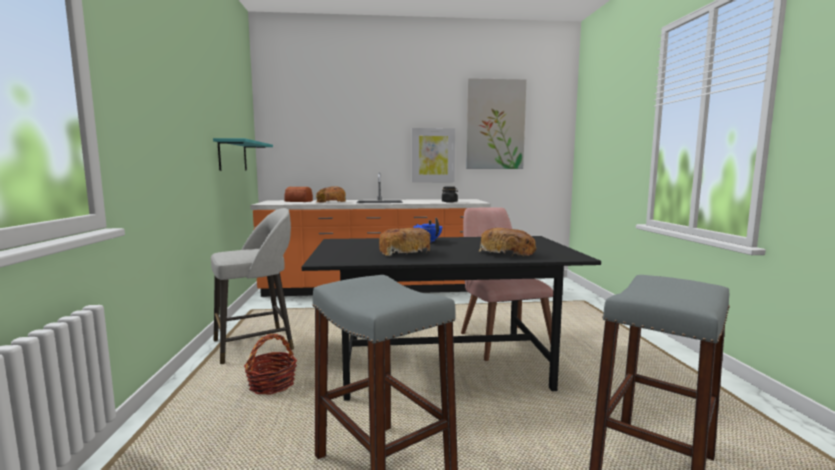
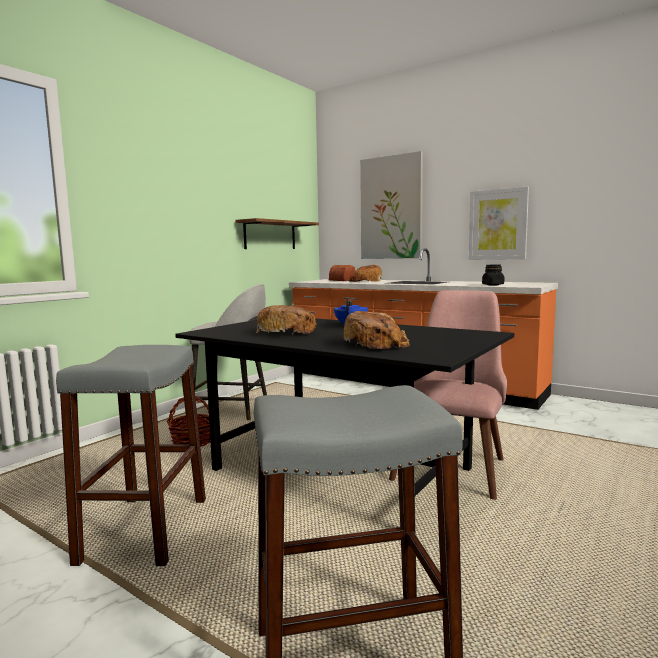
camera: 40 degrees right, 0 degrees up
turquoise shelf [213,138,273,171] -> brown shelf [235,218,319,249]
picture [466,78,527,169] -> picture moved to [360,151,423,259]

